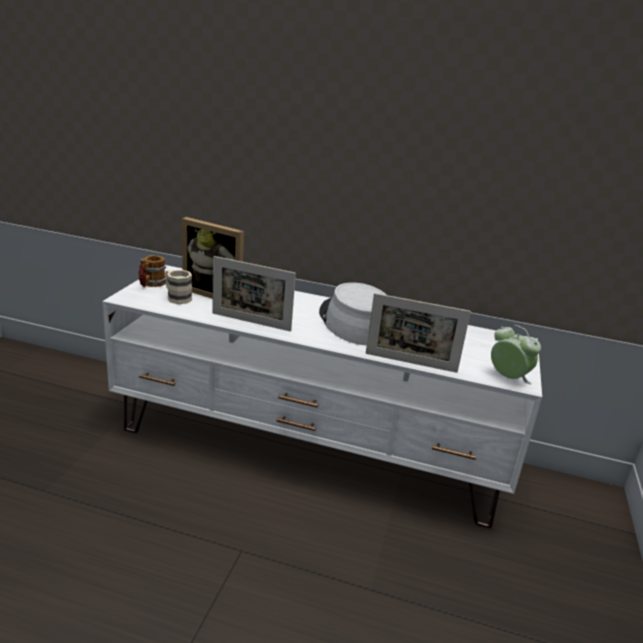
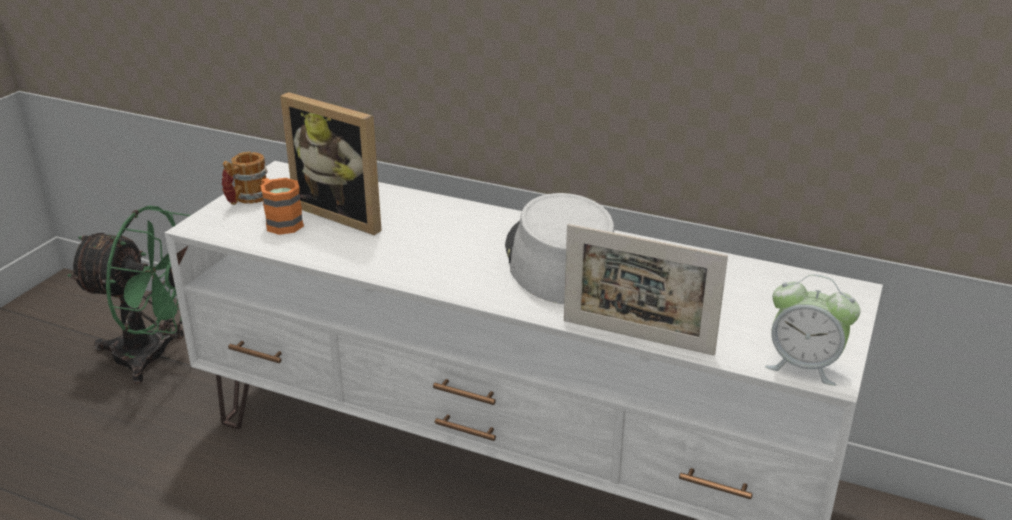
camera: 10 degrees right, 5 degrees up
beige mug [165,270,192,304] -> orange mug [261,178,304,235]
picture frame [212,256,296,332] -> none
alarm clock [491,325,541,385] -> alarm clock turned 150 degrees clockwise [765,274,860,386]
none -> green fan [67,205,190,384]

